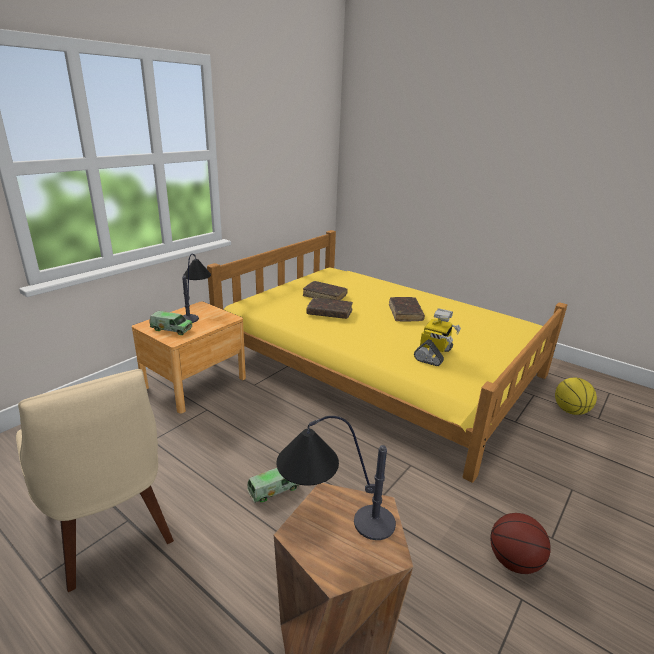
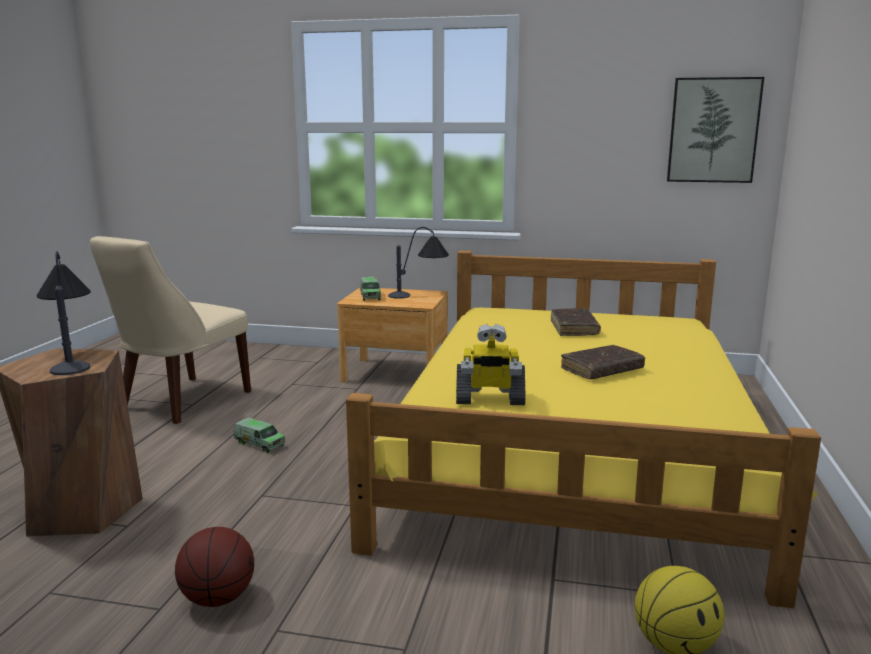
camera: 65 degrees right, 10 degrees down
brown book [307,297,353,319] -> none
none -> picture [667,77,764,183]

